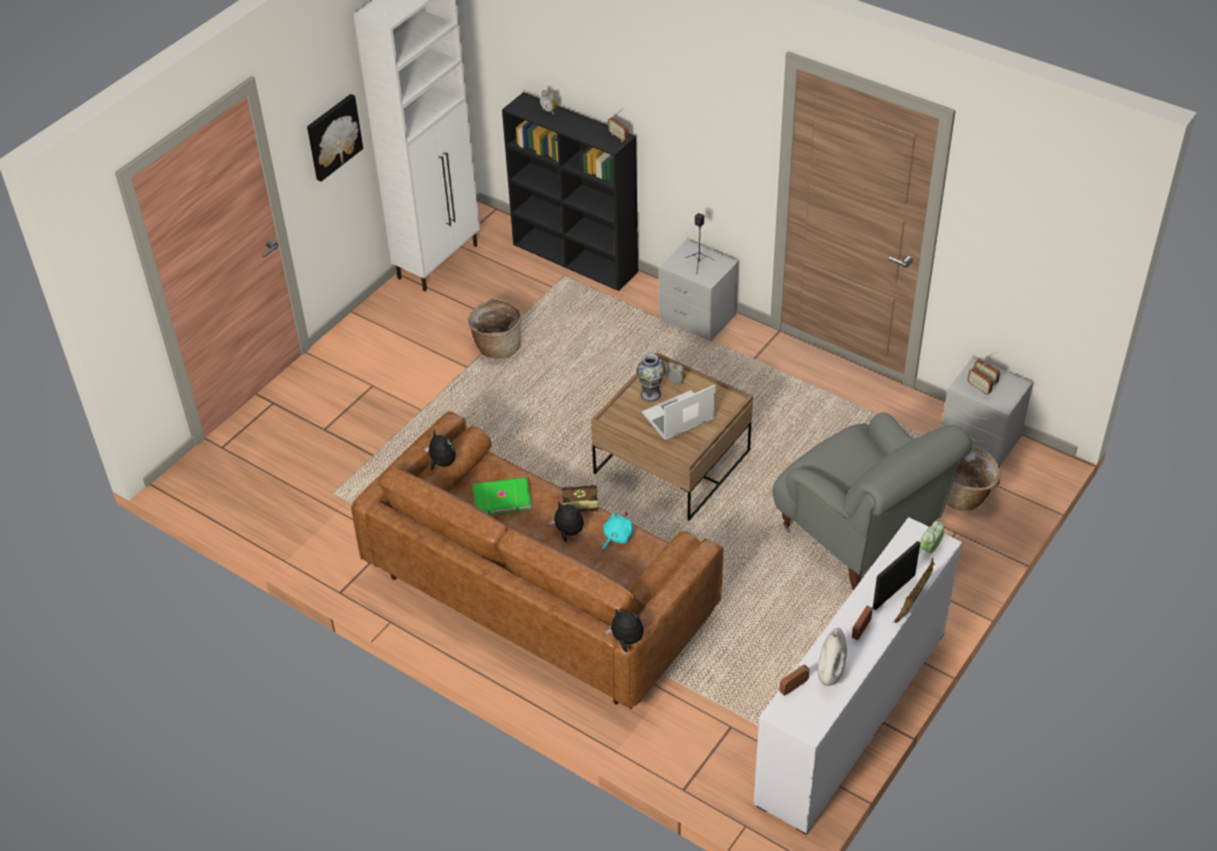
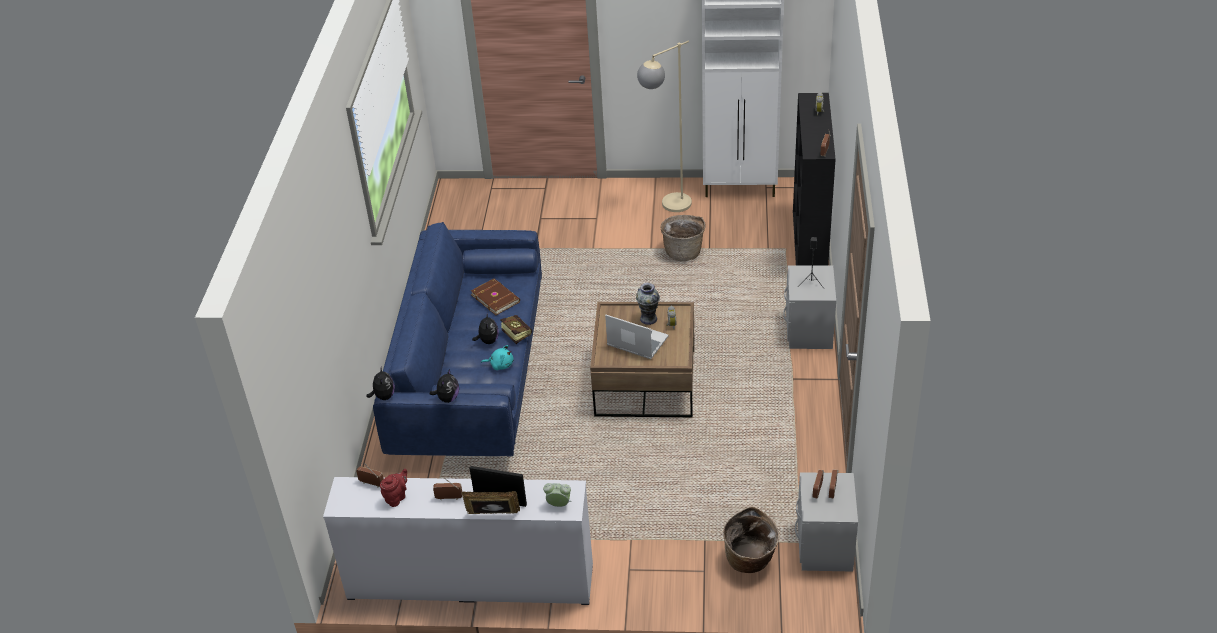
camera: 60 degrees right, 5 degrees down
picture [307,94,363,182] -> none
brown sofa [351,411,723,710] -> blue sofa [373,222,542,457]
plush toy [425,430,456,470] -> plush toy moved to [430,369,459,403]
green book [472,477,532,515] -> brown book [471,278,520,315]
grey armchair [773,412,972,590] -> none
white vase [818,628,847,686] -> red teapot [380,469,407,507]
none -> beige floor lamp [637,41,692,212]

